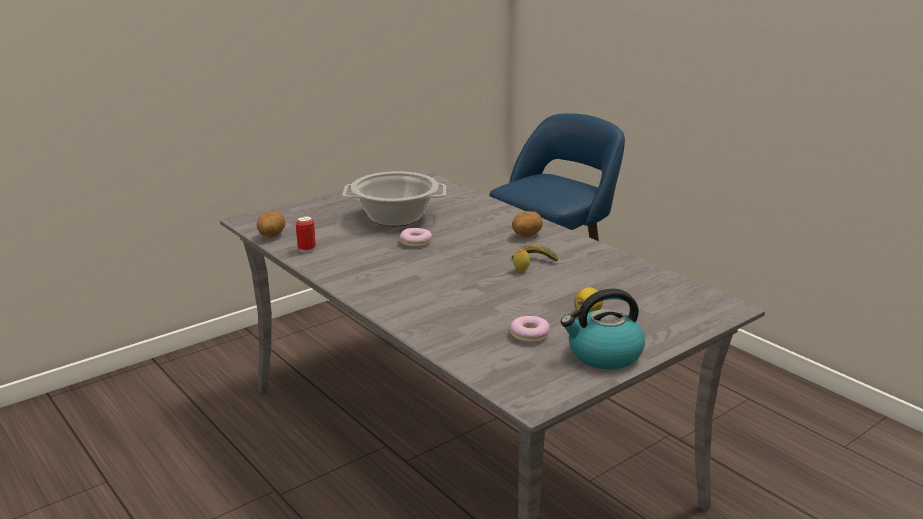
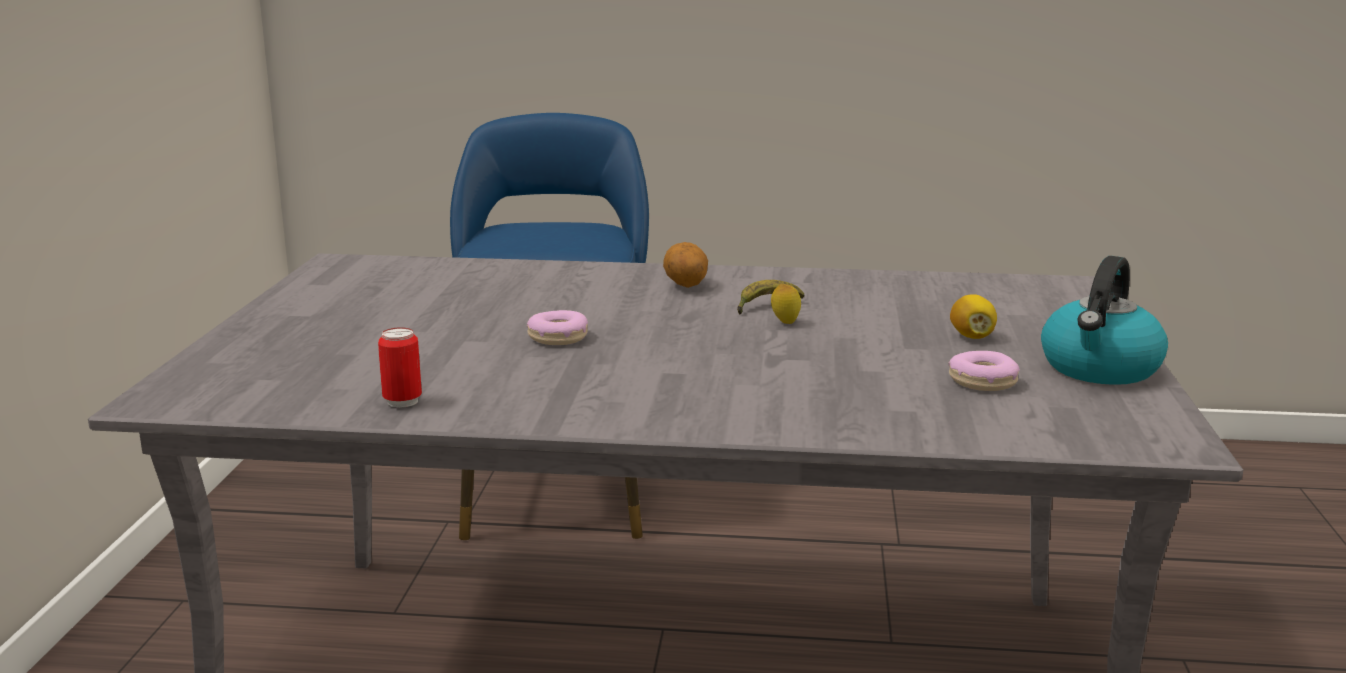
camera: 45 degrees left, 5 degrees down
potato [257,211,285,238] -> none
cooking pot [343,171,446,226] -> none

